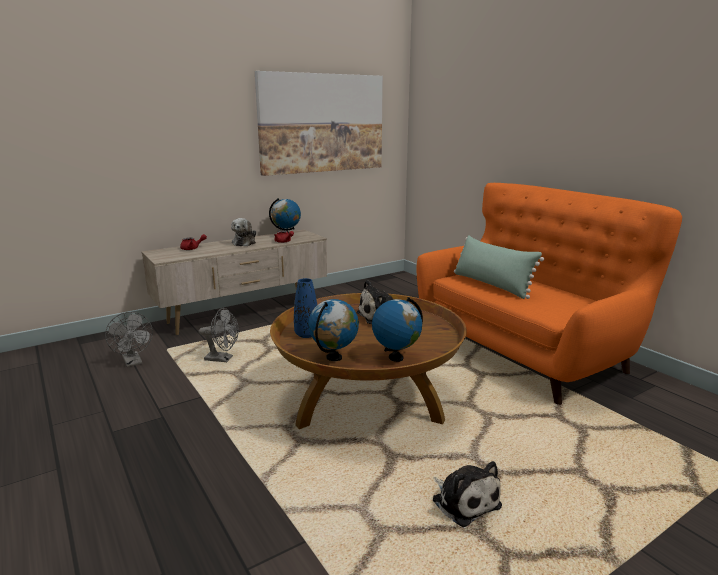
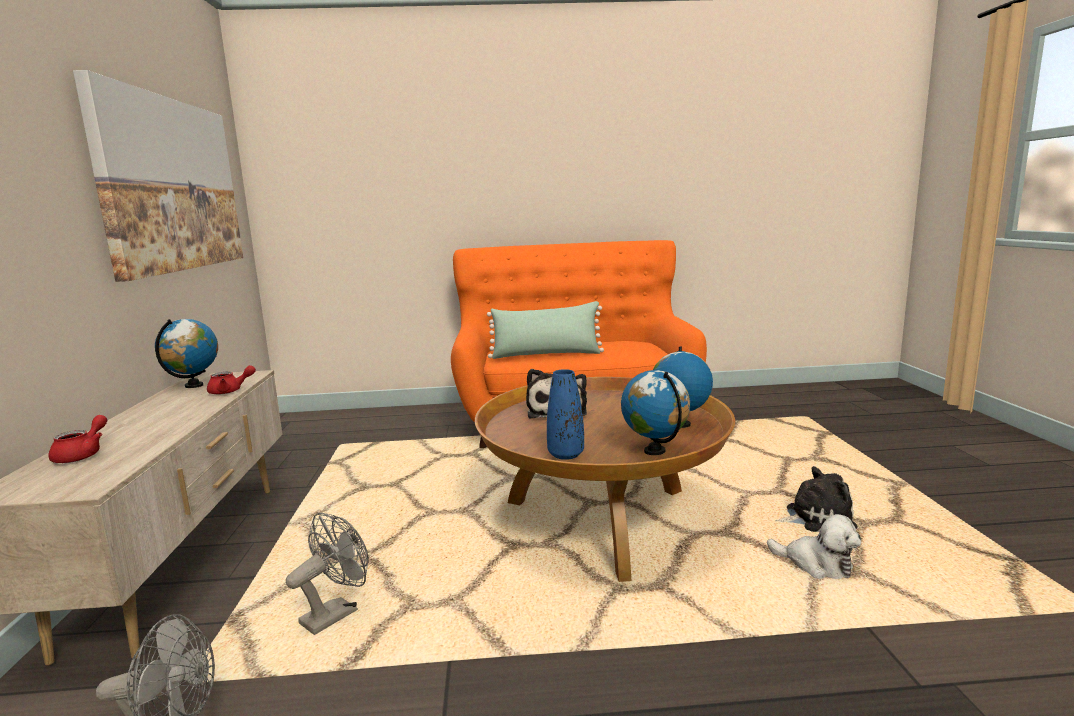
camera: 60 degrees left, 5 degrees down
plush toy [231,218,256,246] -> plush toy moved to [767,514,861,579]

